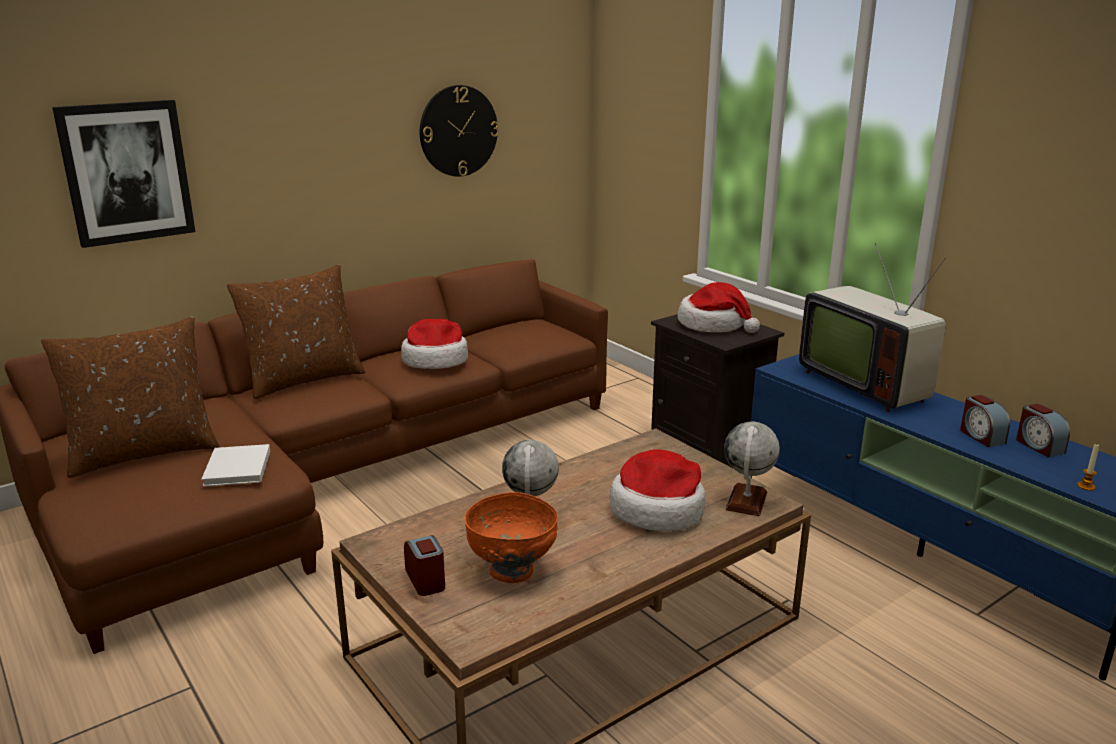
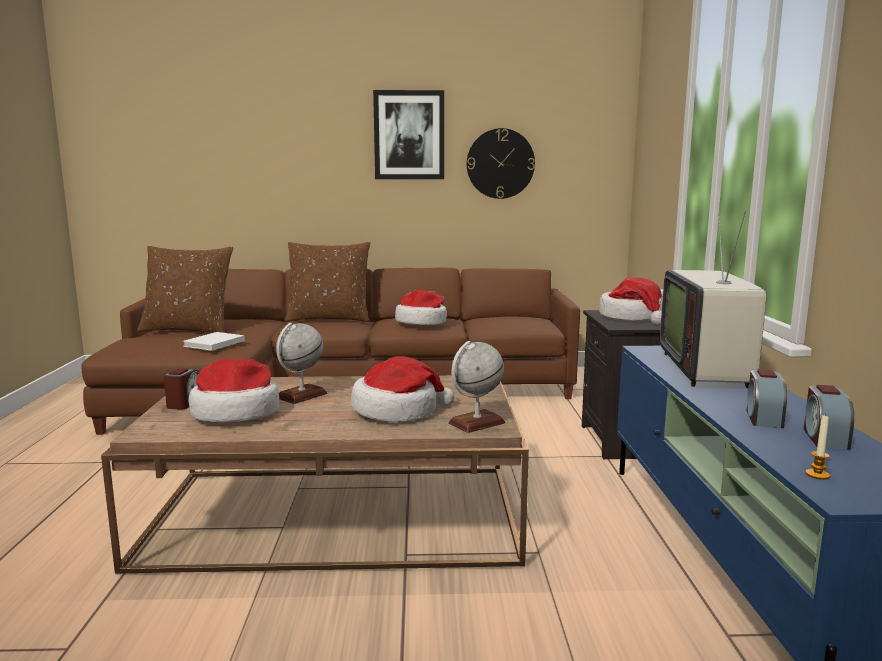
camera: 35 degrees right, 10 degrees down
picture [52,100,195,248] -> picture moved to [373,90,444,179]
orange bowl [464,492,558,583] -> hat [188,359,279,423]

